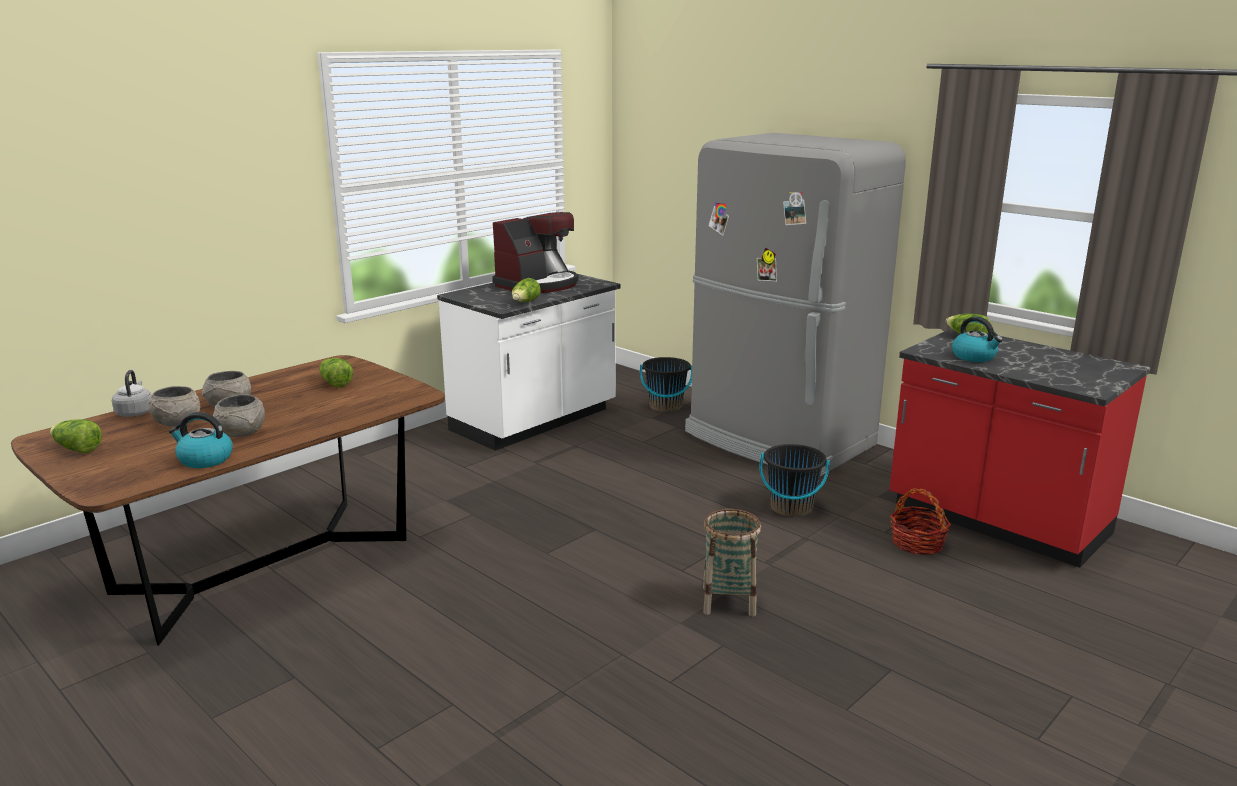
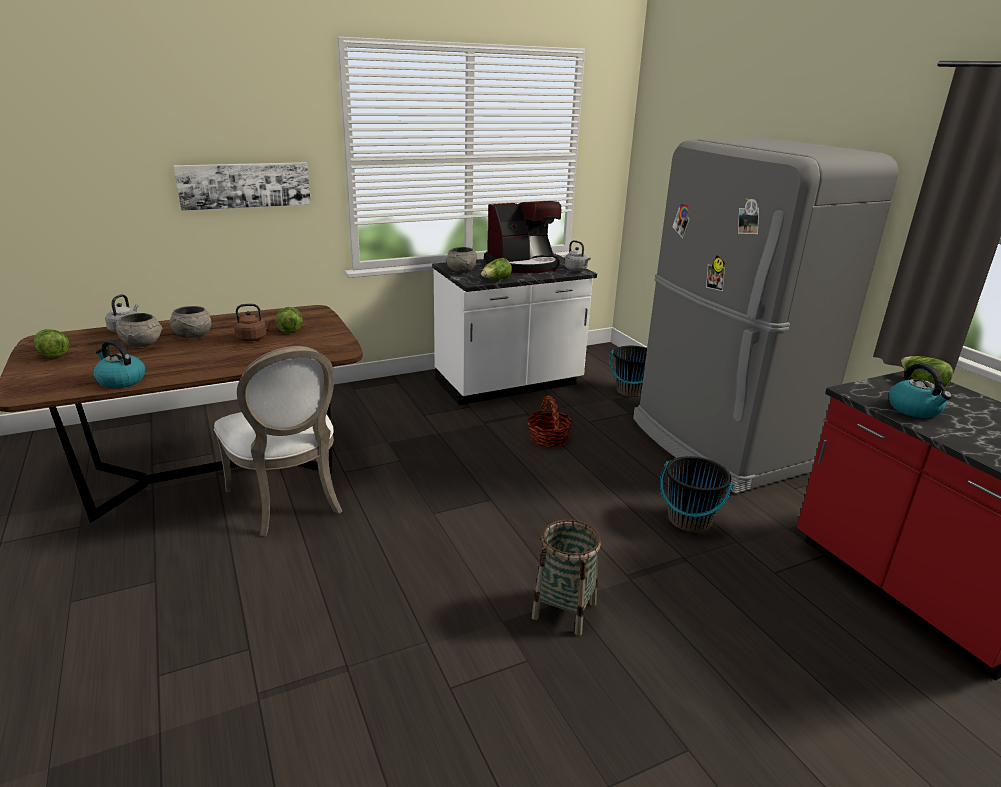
camera: 20 degrees right, 5 degrees up
grey bowl [213,394,265,437] -> grey bowl moved to [446,247,477,273]
basket [890,488,951,555] -> basket moved to [527,395,572,448]
none -> picture [173,162,311,211]
none -> white chair [214,346,342,536]
none -> brown kettle [234,304,274,341]
none -> grey kettle [564,240,591,271]

